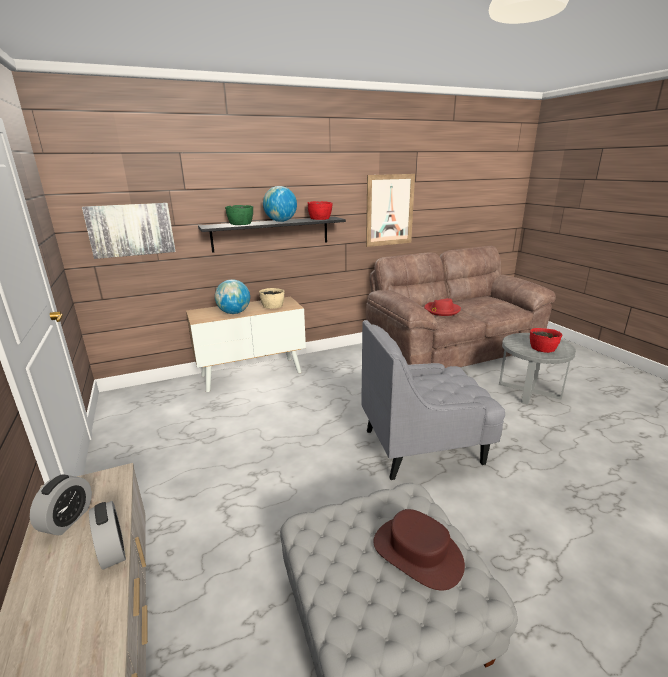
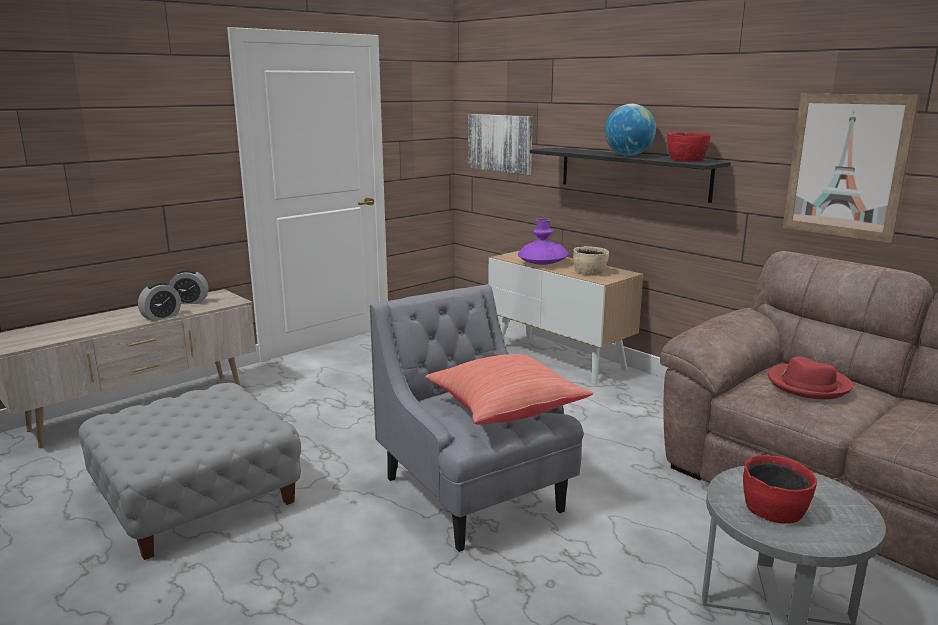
camera: 70 degrees right, 5 degrees down
globe [215,279,250,314] -> purple vase [518,218,569,265]
green bowl [225,205,253,225] -> none
brown hat [373,509,465,591] -> none
none -> red pillow [425,354,593,424]

